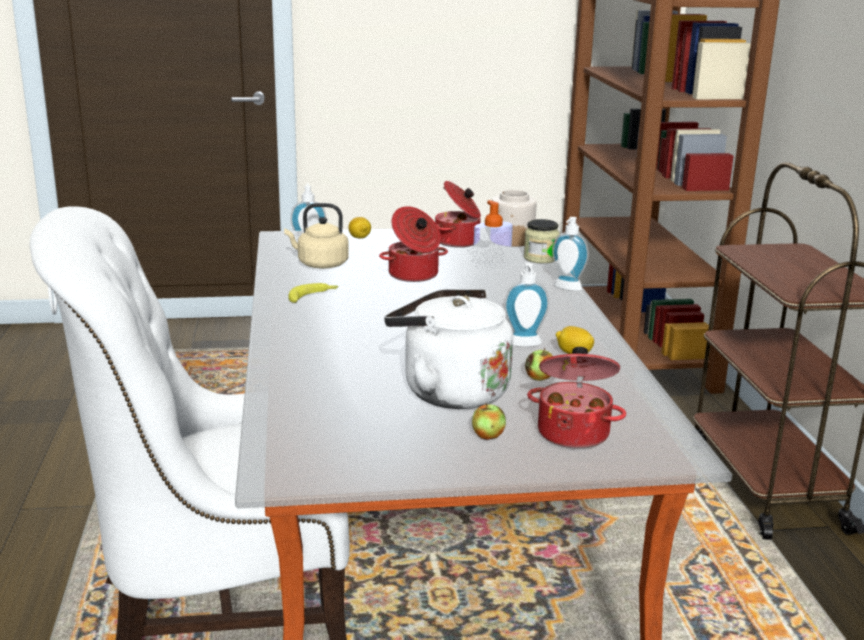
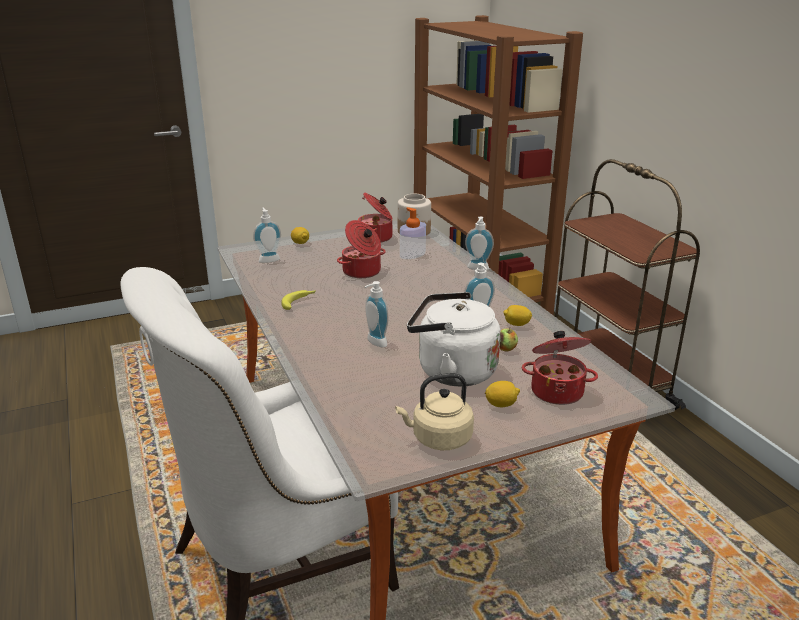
camera: 15 degrees left, 5 degrees up
beige kettle [284,203,349,269] -> beige kettle moved to [395,373,474,450]
apple [472,403,506,440] -> lemon [485,381,520,408]
jar [524,219,560,263] -> none
none -> soap dispenser [365,281,389,347]

